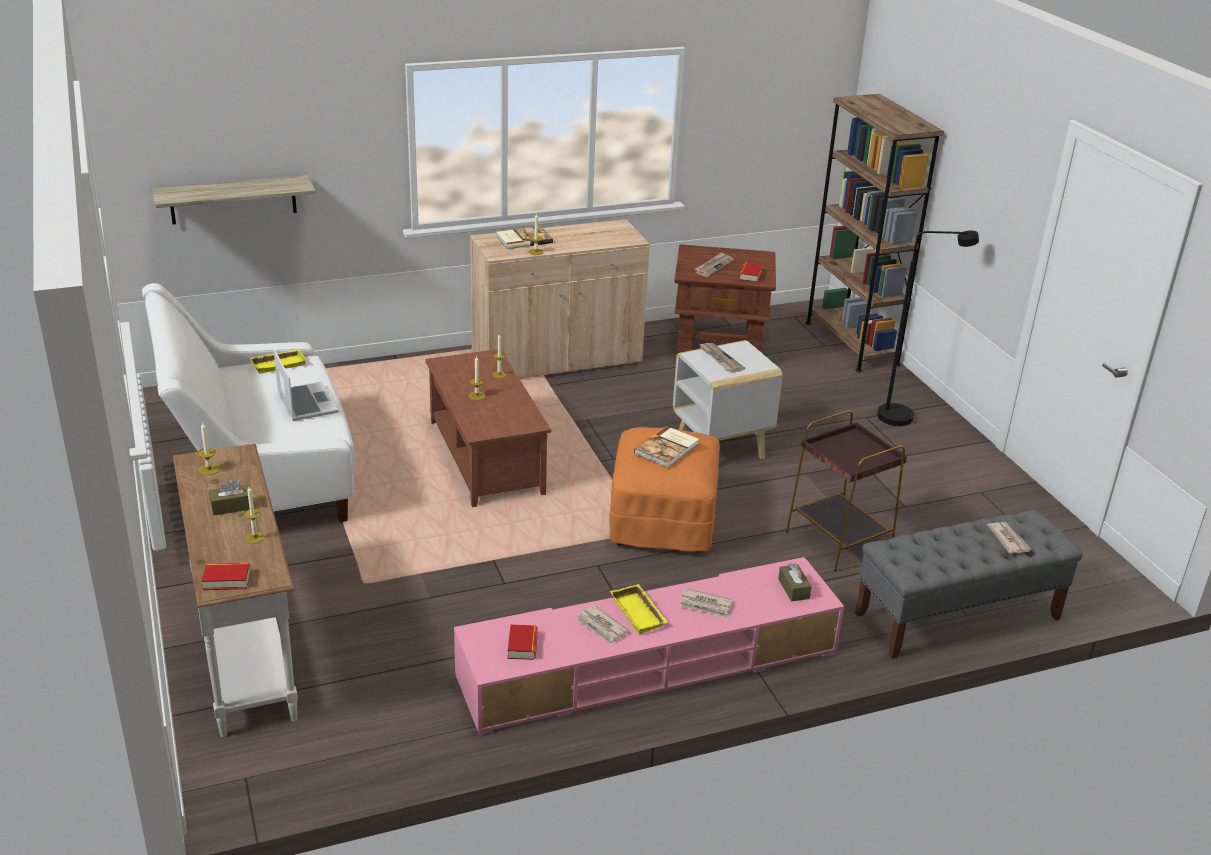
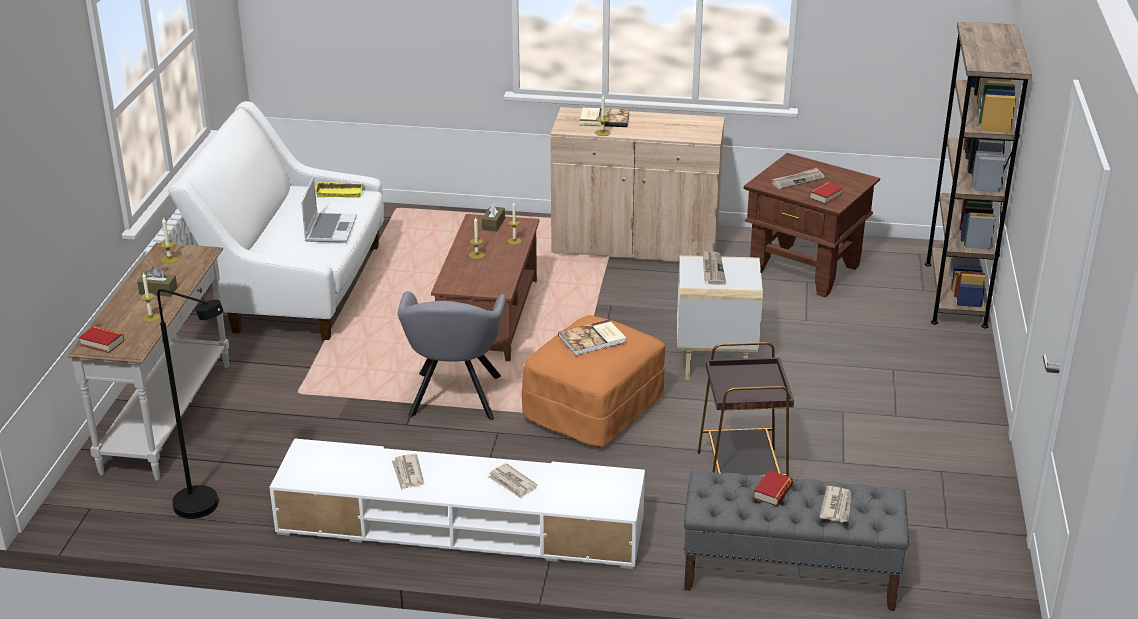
camera: 30 degrees right, 0 degrees up
shelf [152,175,315,225] -> none
pink tv stand [454,557,844,735] -> white tv stand [270,439,645,569]
book [508,625,538,660] -> book moved to [753,470,793,506]
yellow tray [610,584,668,634] -> none
brown tissue box [778,563,812,601] -> brown tissue box moved to [482,202,505,232]
black floor lamp [877,231,979,426] -> black floor lamp moved to [157,289,223,519]
none -> grey armchair [398,291,506,420]

